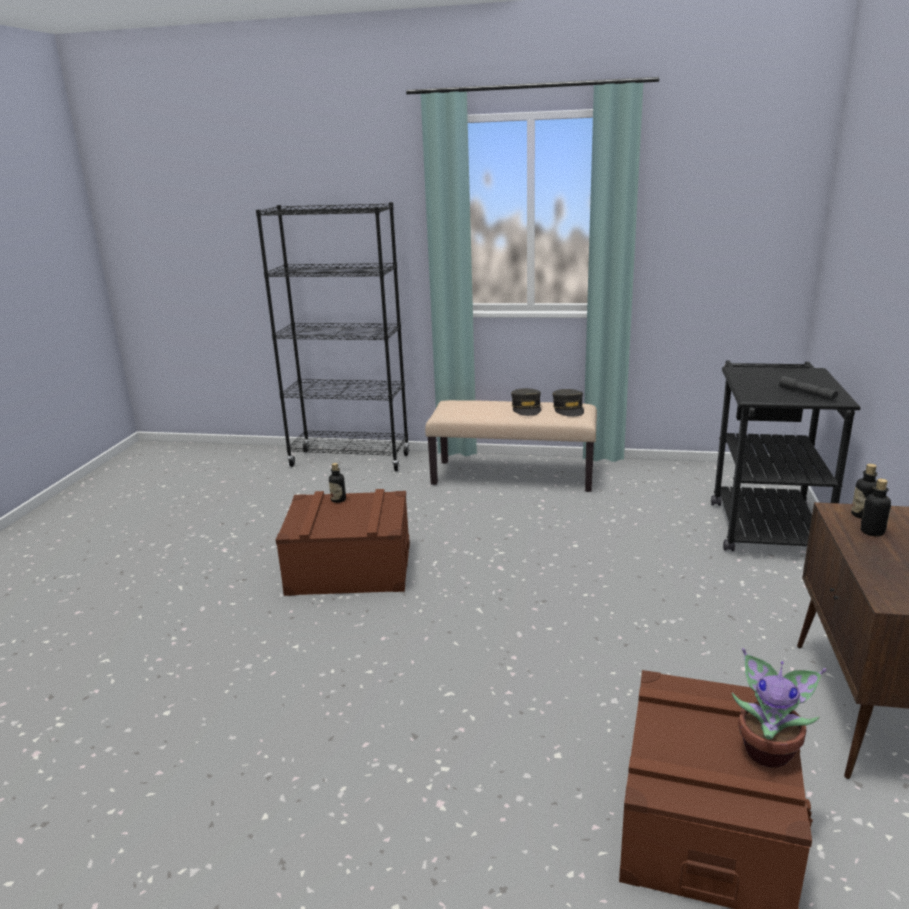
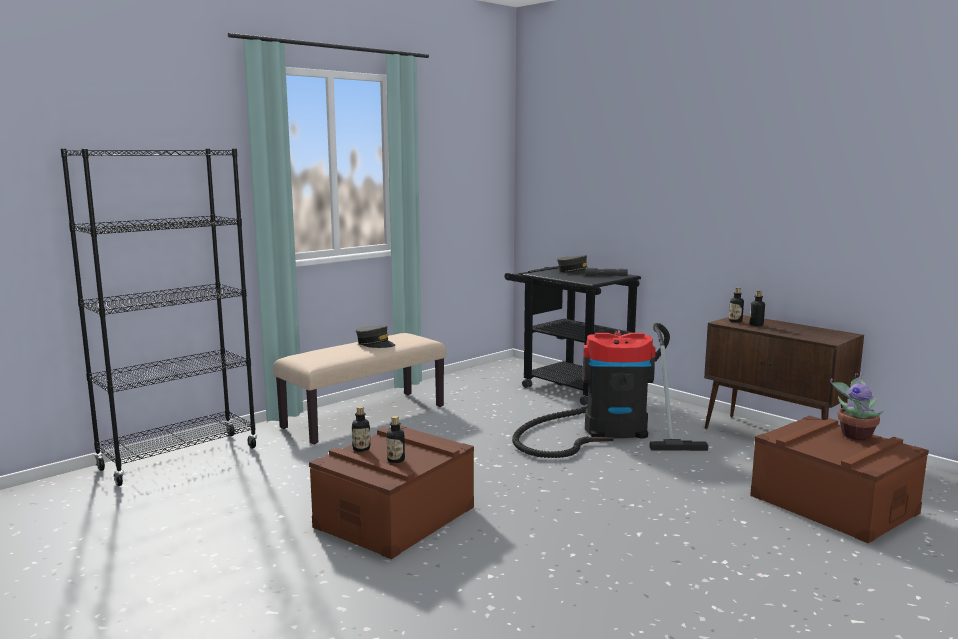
camera: 55 degrees left, 10 degrees down
grey cap [553,389,584,417] -> grey cap moved to [557,255,587,274]
none -> bottle [387,416,405,463]
none -> vacuum cleaner [512,323,708,458]

